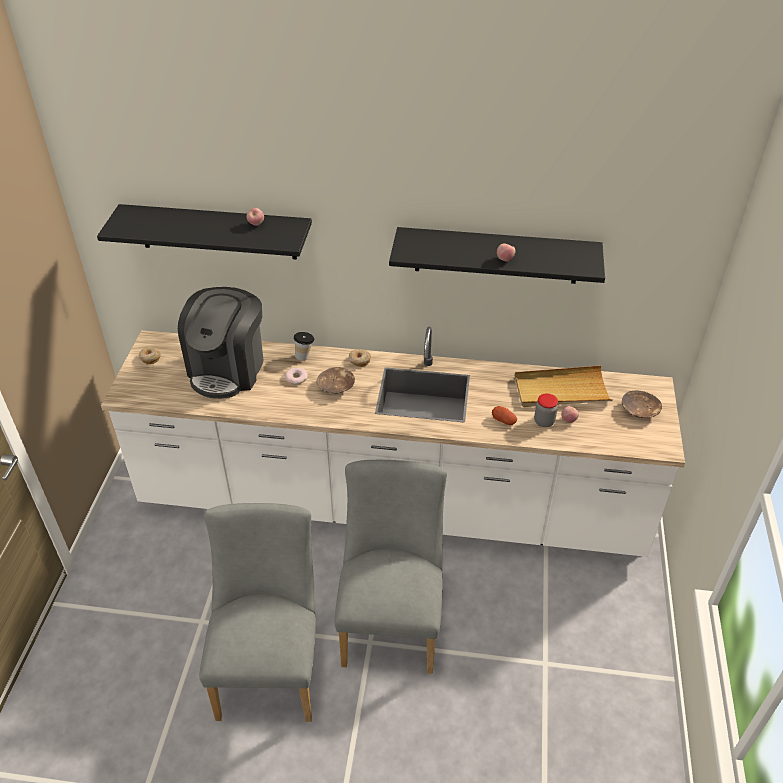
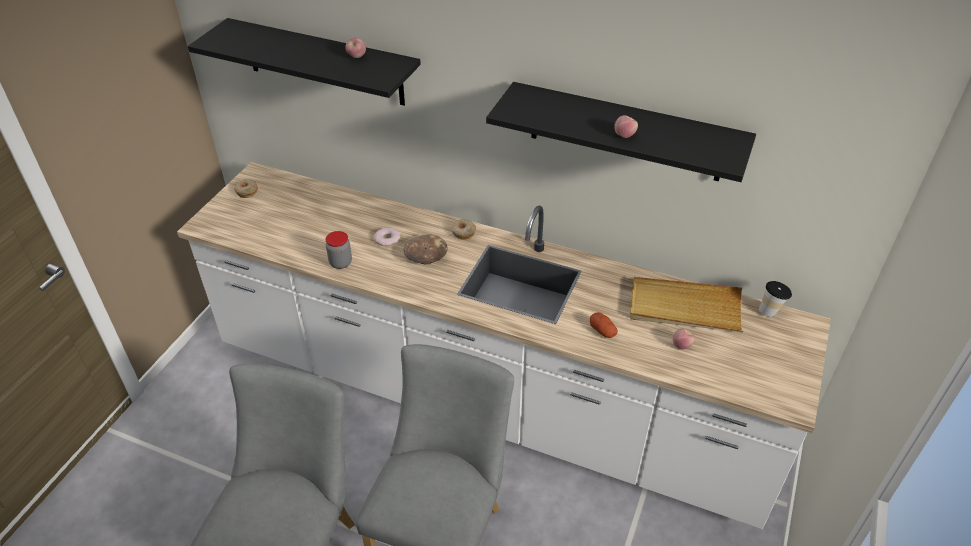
camera: 15 degrees right, 0 degrees up
coffee machine [178,287,263,399] -> none
cup [294,332,314,360] -> cup moved to [759,281,792,317]
jar [534,393,558,427] -> jar moved to [326,231,352,269]
brown bowl [622,390,662,418] -> none

